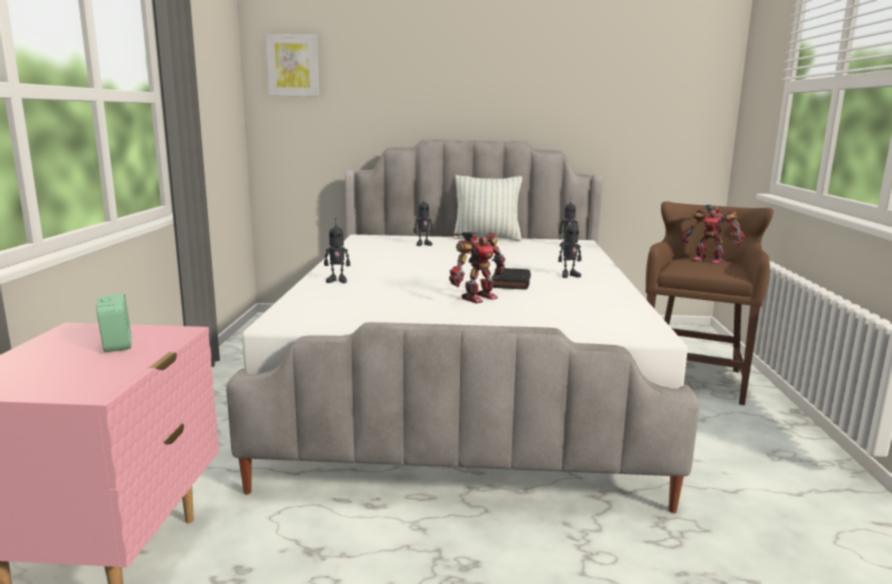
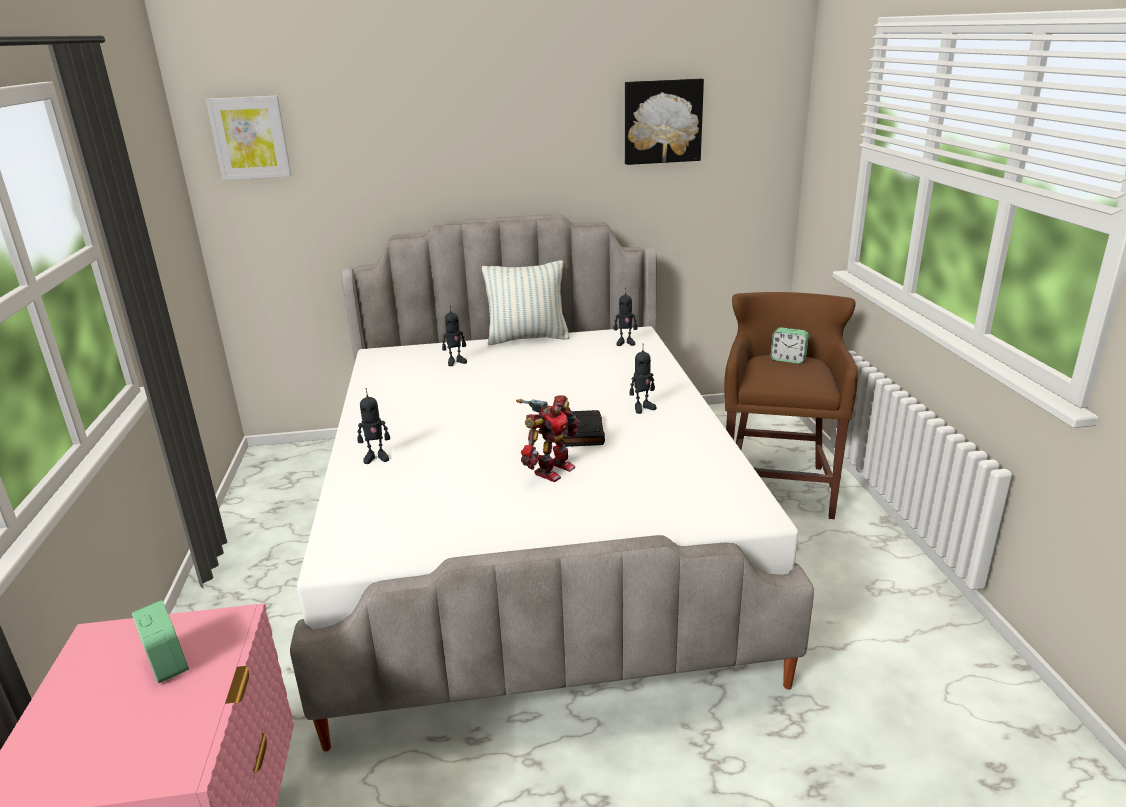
camera: 10 degrees left, 10 degrees up
toy robot [681,205,745,264] -> alarm clock [770,327,809,364]
none -> picture [625,78,704,165]

